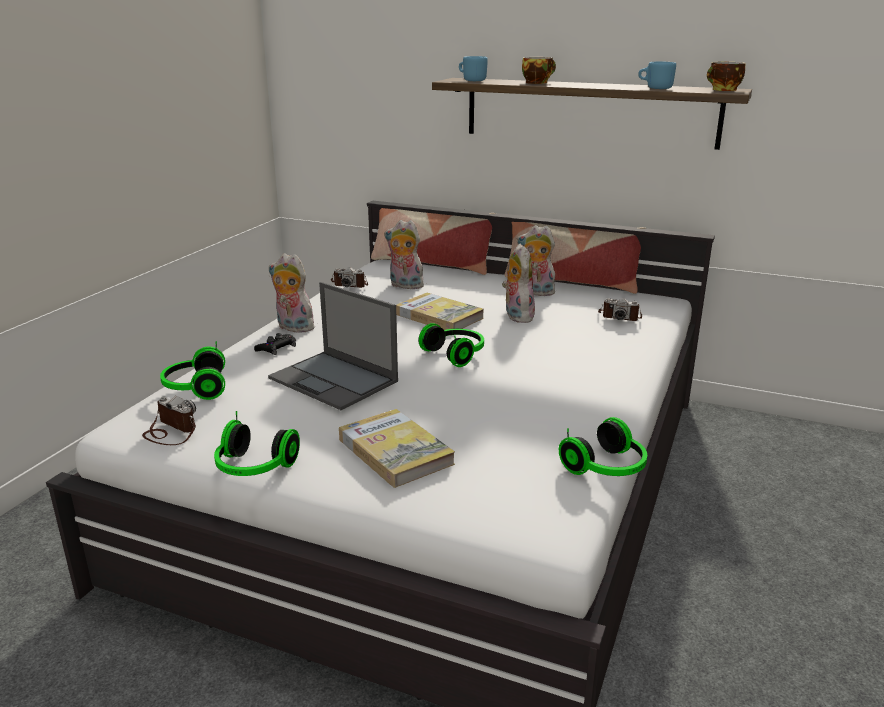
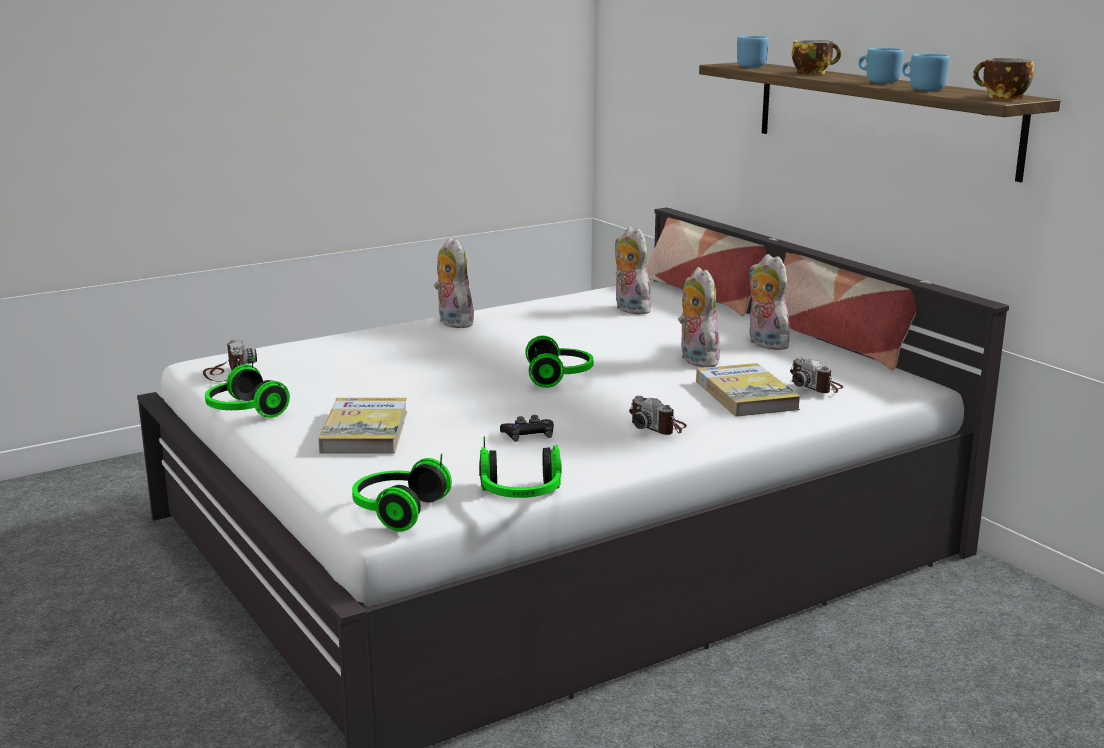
camera: 35 degrees right, 5 degrees down
headphones [160,341,225,400] -> headphones moved to [352,453,452,532]
black game controller [254,333,296,355] -> black game controller moved to [500,415,554,442]
laptop [268,282,398,410] -> none
camera [331,267,368,288] -> camera moved to [629,396,687,435]
book [396,293,484,330] -> book moved to [696,363,801,417]
plush toy [502,244,535,323] -> plush toy turned 45 degrees counterclockwise [678,267,720,367]
none -> blue mug [859,48,904,83]

